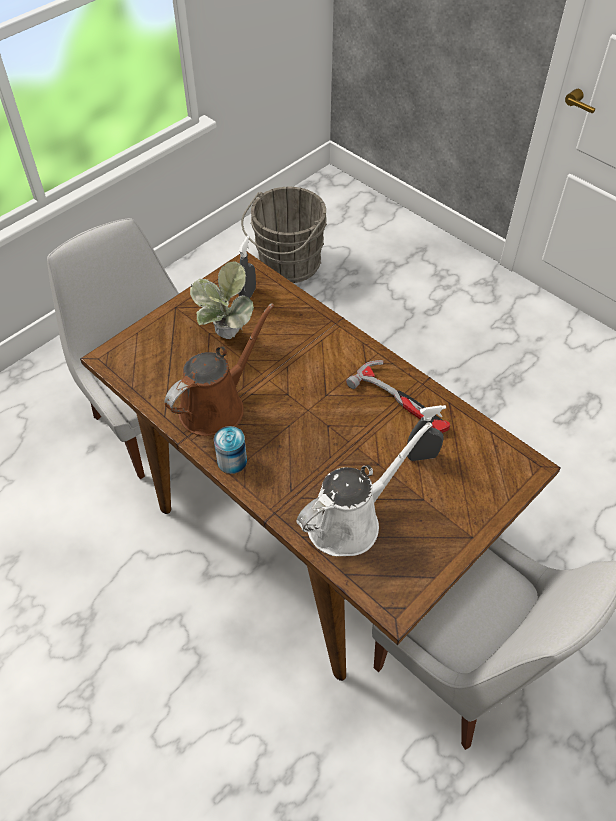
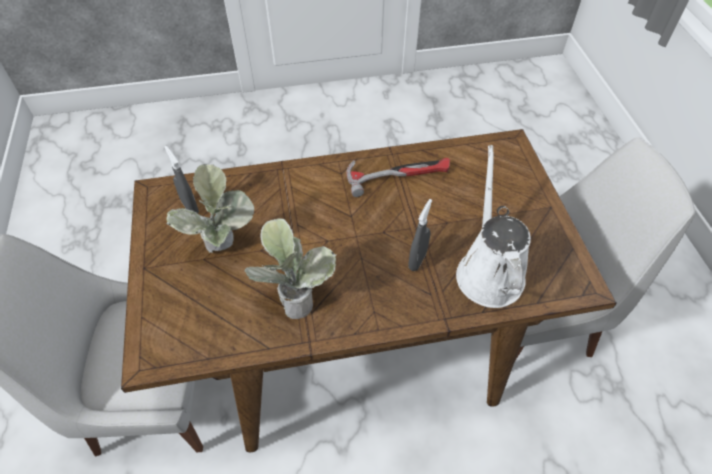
camera: 55 degrees left, 0 degrees up
brown watering can [165,303,275,436] -> potted plant [245,218,336,319]
can [214,426,247,474] -> none
grey bucket [241,187,327,283] -> none
grey spray bottle [407,405,446,461] -> grey spray bottle moved to [408,199,432,271]

